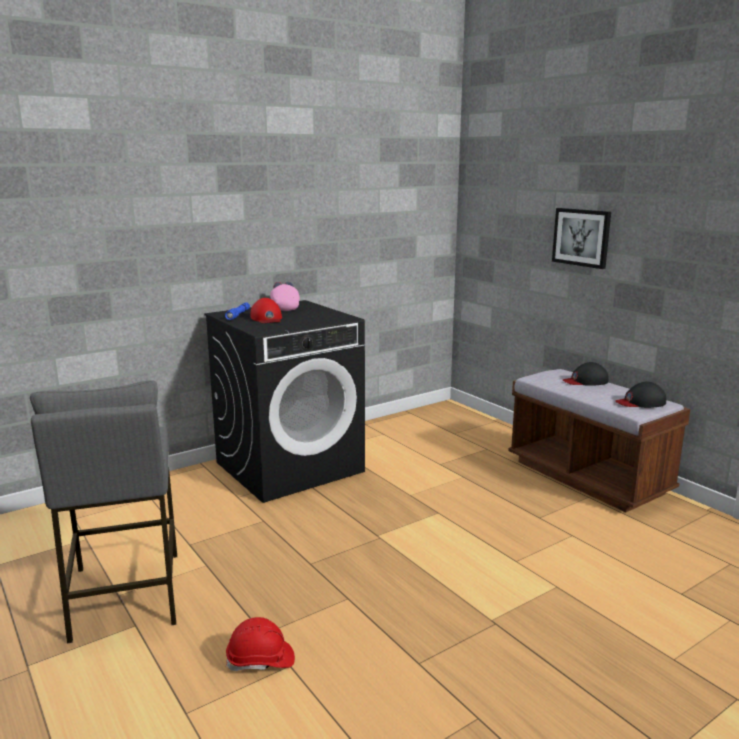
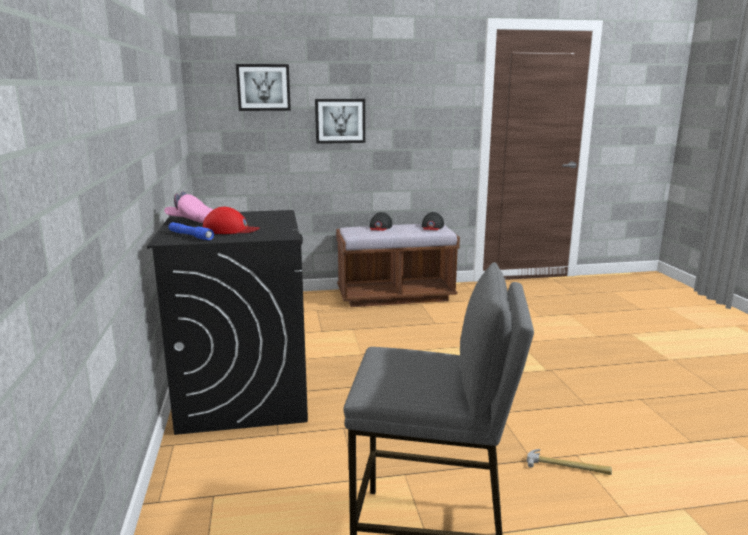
camera: 65 degrees left, 0 degrees up
red hard hat [226,617,295,671] -> hammer [527,449,612,475]
none -> picture [236,64,291,111]

